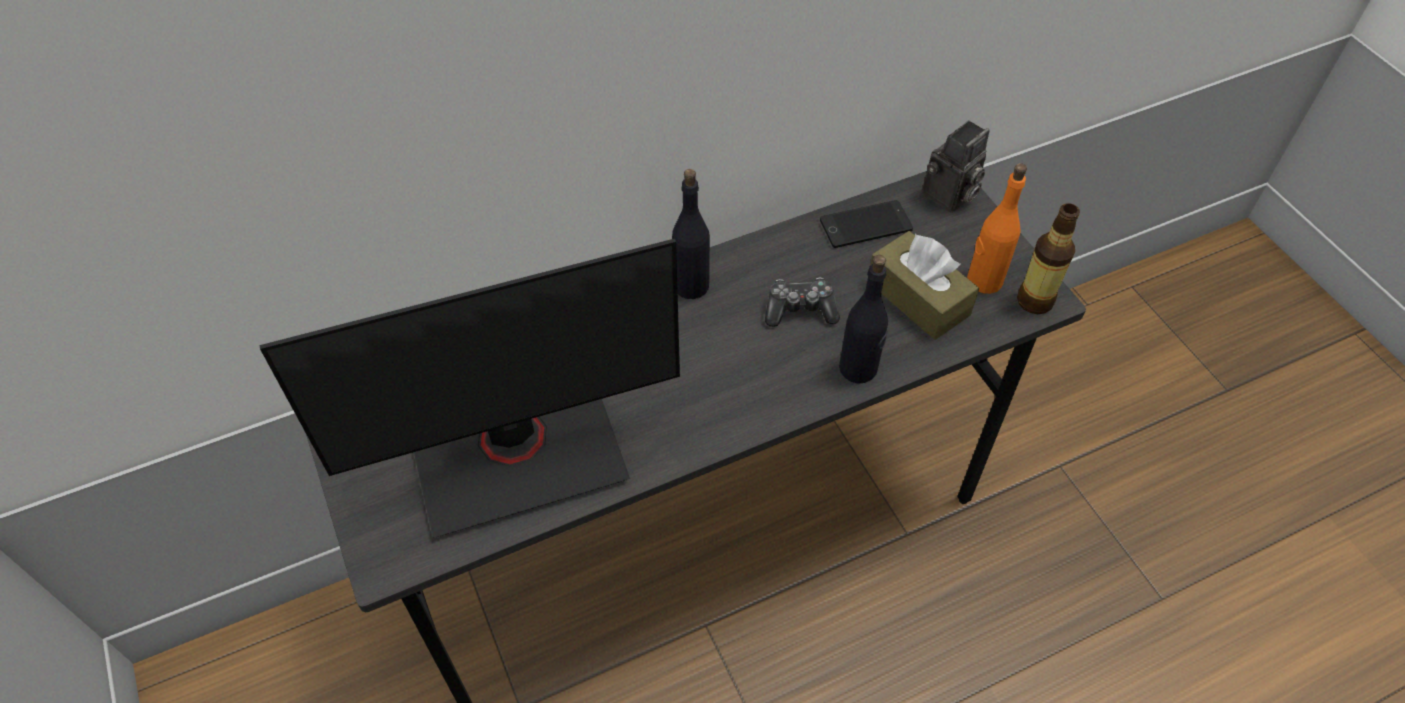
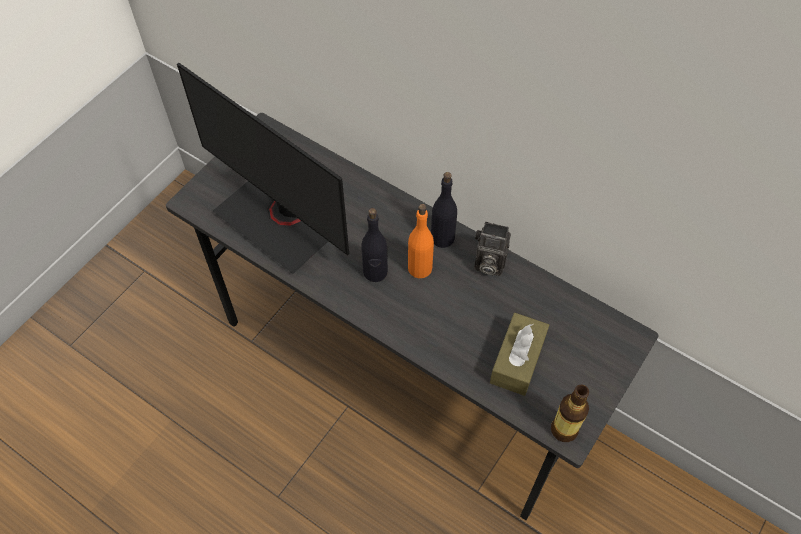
camera: 60 degrees right, 5 degrees up
game controller [765,278,840,327] -> none
phone [820,200,913,248] -> none
black bottle [839,255,888,384] -> black bottle moved to [361,208,388,282]
camera [922,120,990,213] -> camera moved to [474,222,511,276]
orange bottle [967,163,1027,294] -> orange bottle moved to [408,204,434,278]

